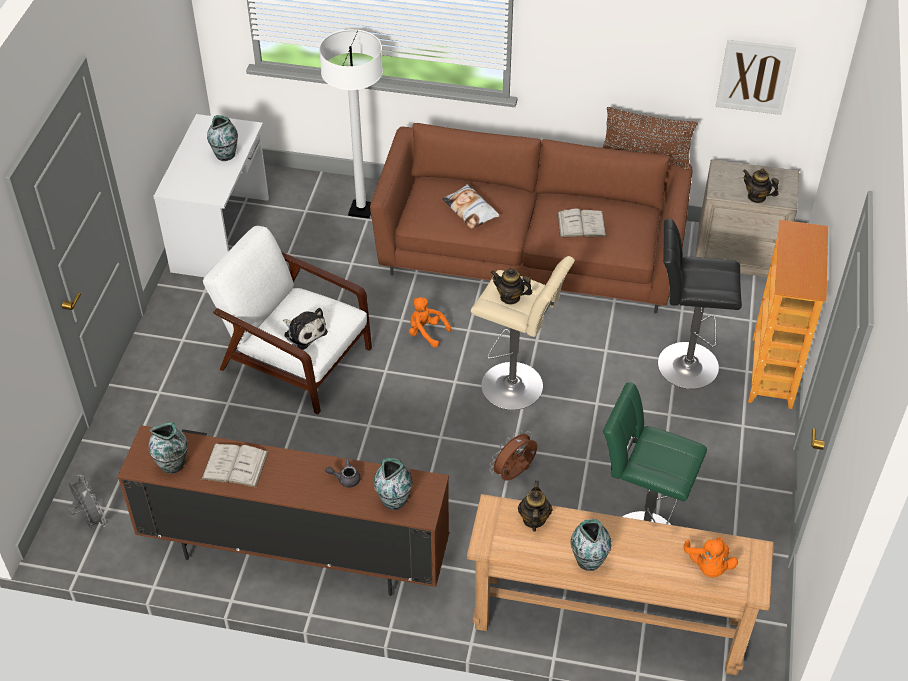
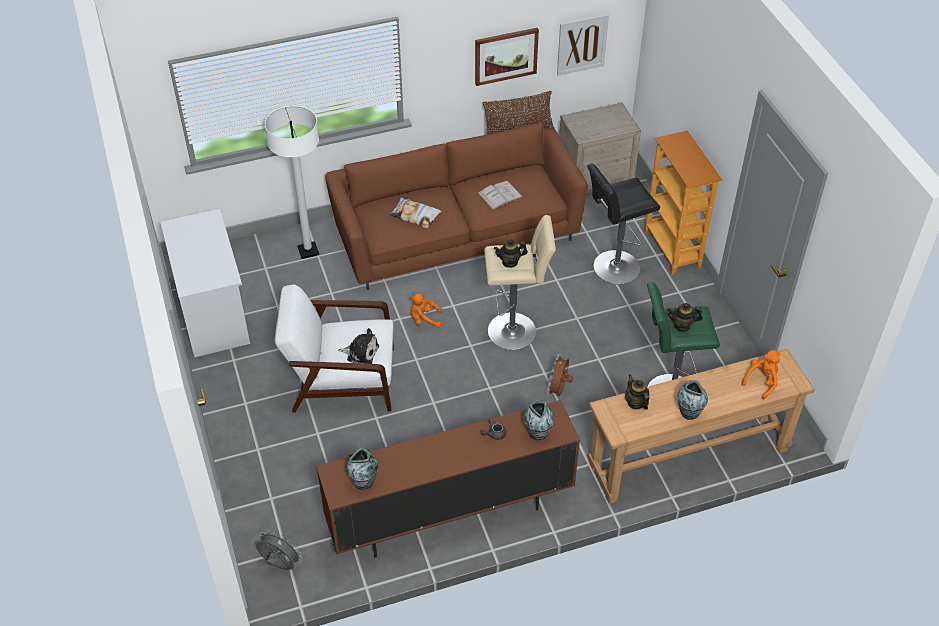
camera: 30 degrees left, 0 degrees up
white book [201,444,269,488] -> none
vase [207,115,238,161] -> none
orange plush toy [684,537,738,577] -> orange plush toy turned 105 degrees counterclockwise [741,350,781,399]
teapot [743,168,779,203] -> teapot moved to [667,303,703,332]
none -> picture [475,28,539,86]

